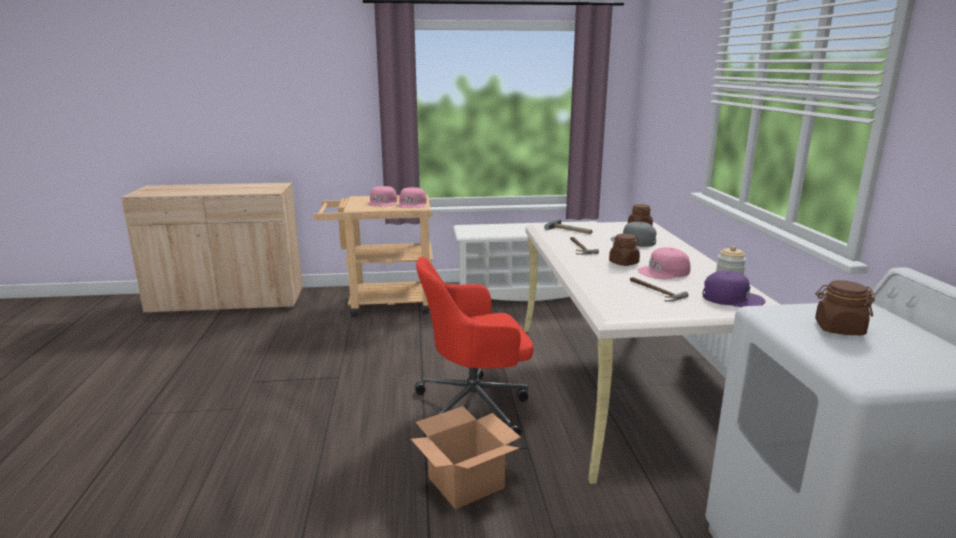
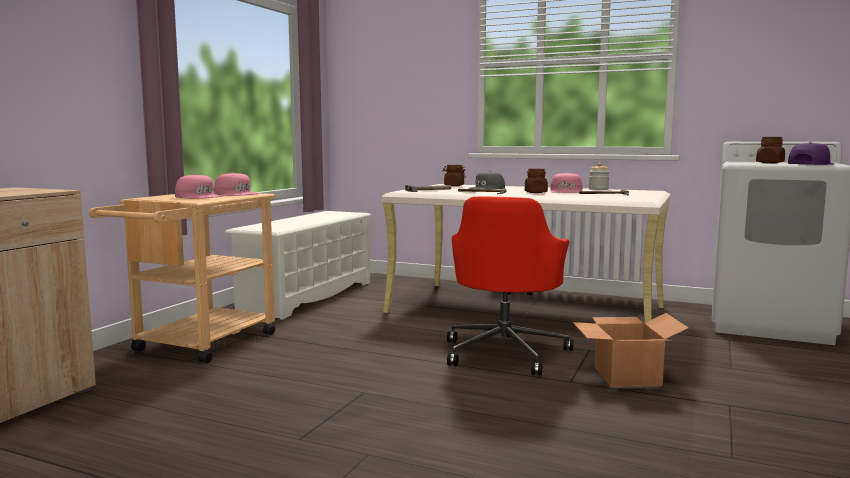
camera: 60 degrees left, 10 degrees down
purple cap [702,270,766,307] -> purple cap moved to [788,142,834,165]

